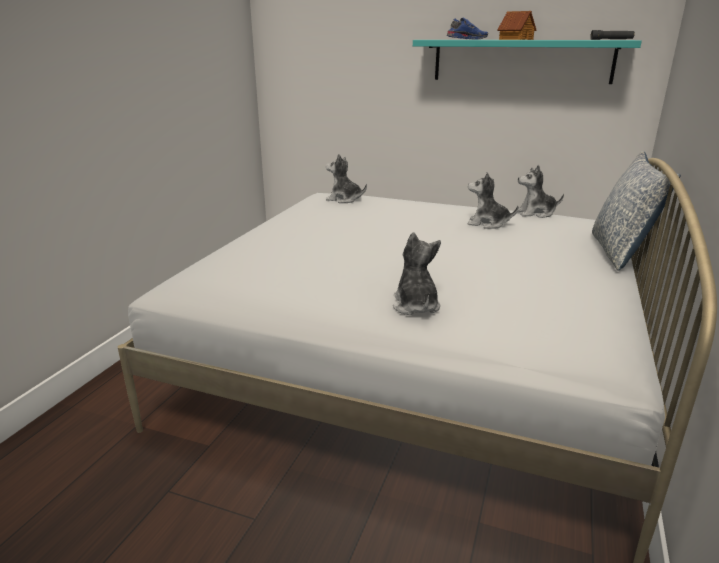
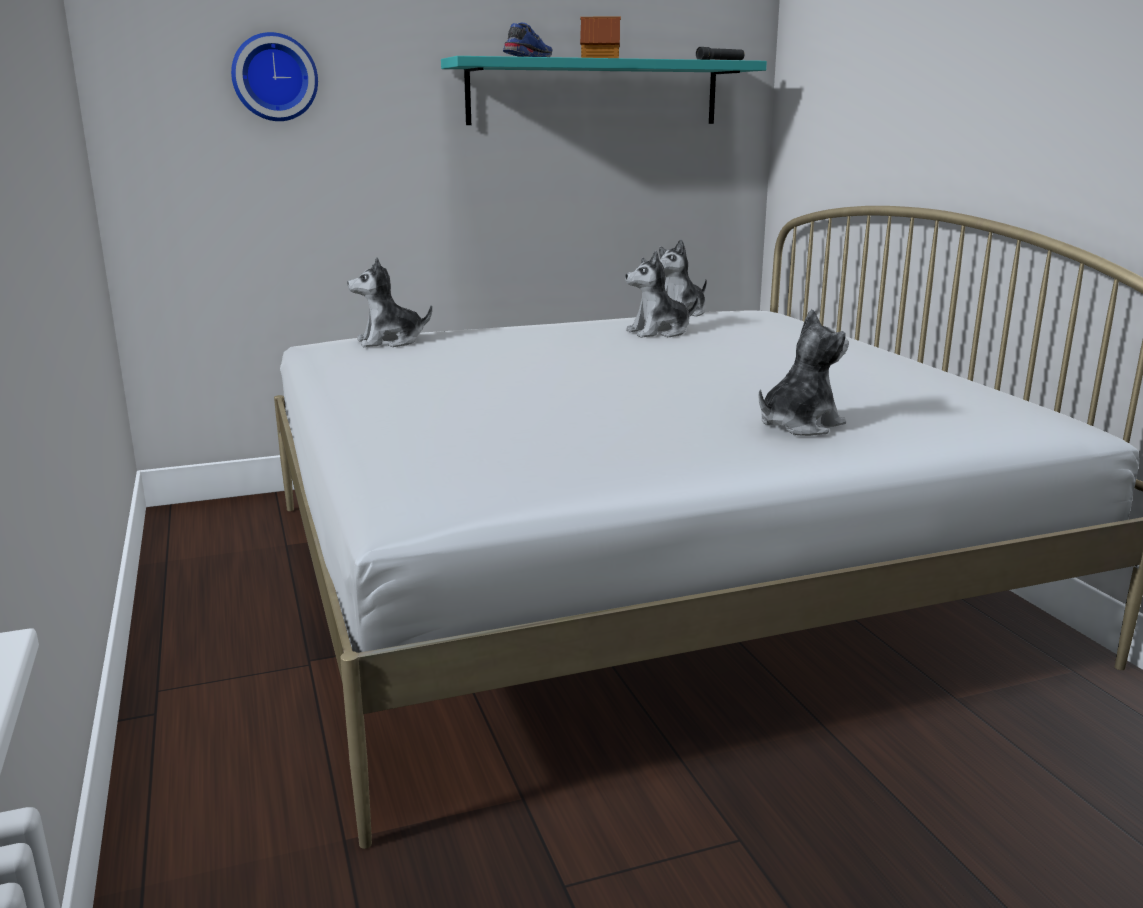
camera: 40 degrees left, 5 degrees down
plush toy [393,232,441,315] -> plush toy turned 105 degrees clockwise [758,309,849,436]
pillow [592,151,681,271] -> none
none -> wall clock [231,32,318,121]

